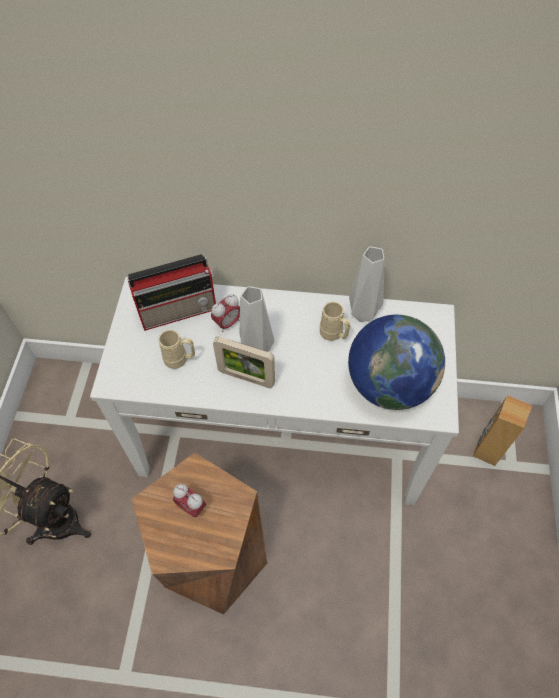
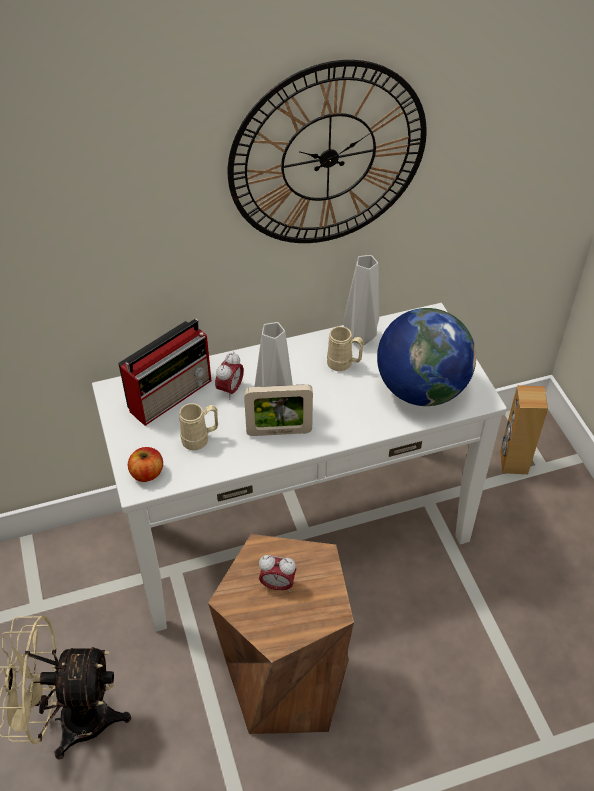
camera: 25 degrees left, 10 degrees down
none -> apple [128,447,163,482]
none -> wall clock [228,60,427,243]

